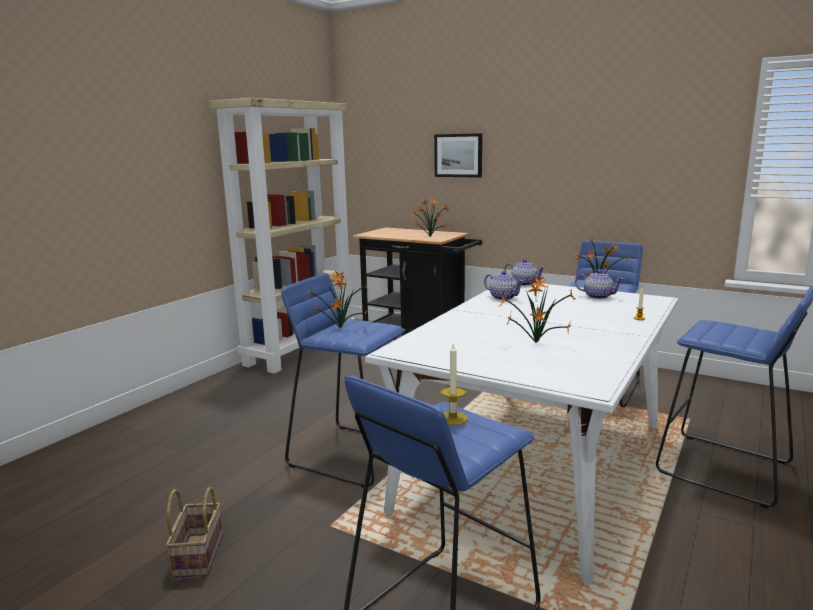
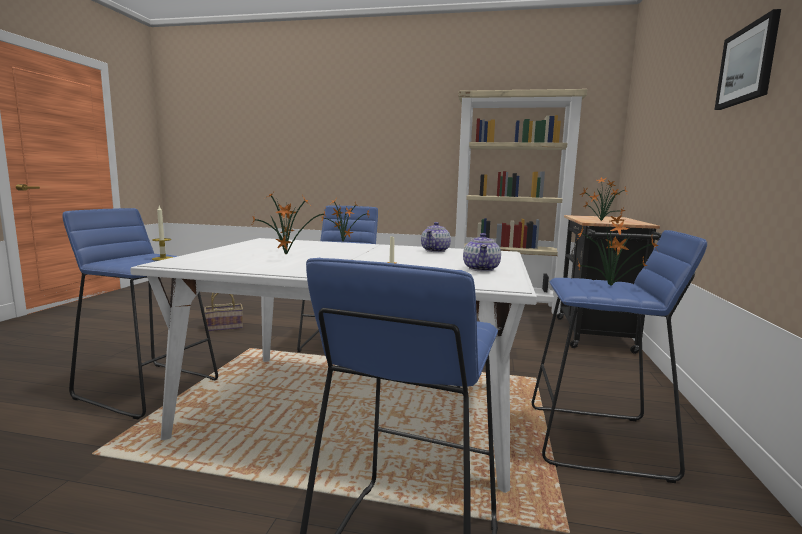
camera: 70 degrees right, 5 degrees down
picture [434,133,482,178] -> picture moved to [714,9,781,110]
teapot [504,259,546,286] -> none

